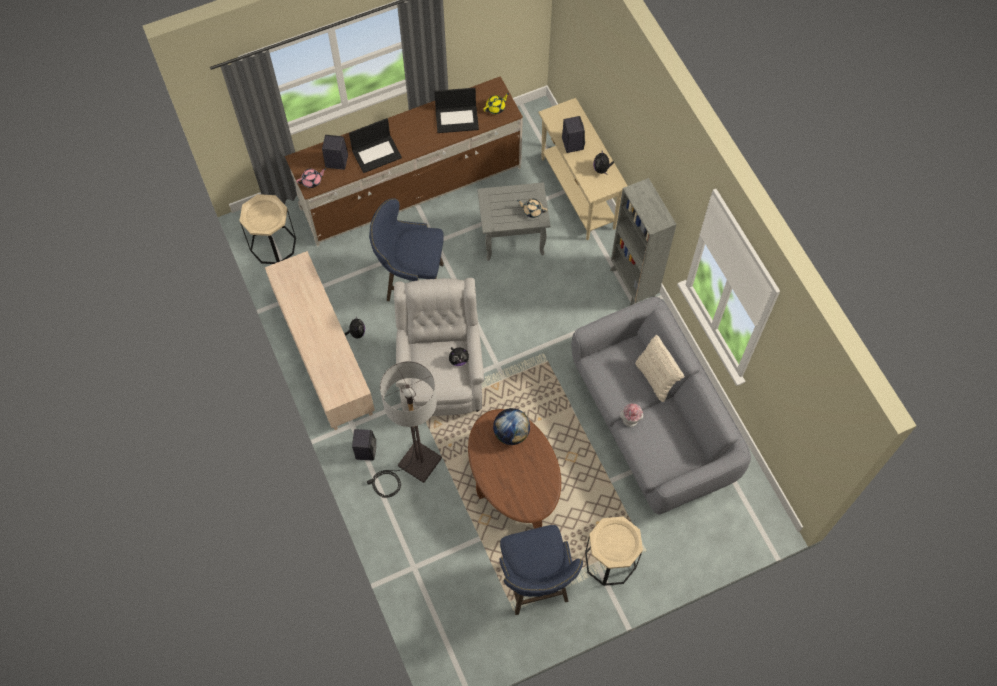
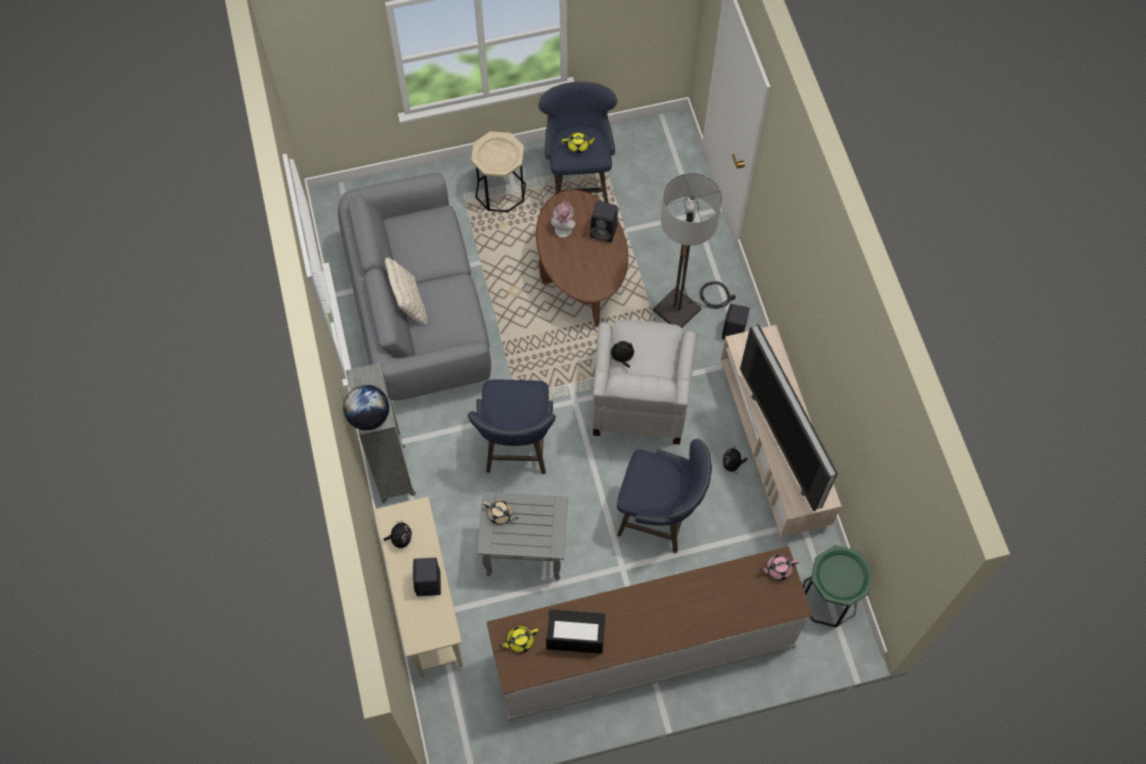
camera: 170 degrees left, 0 degrees up
beige side table [239,194,296,264] -> green side table [803,545,873,627]
black speaker [322,135,348,170] -> black speaker moved to [590,201,618,242]
laptop [349,118,402,173] -> none
globe [493,408,530,445] -> globe moved to [343,385,389,430]
hat [620,403,643,427] -> hat moved to [551,202,575,238]
none -> blue stool [468,380,556,474]
none -> yellow teapot [562,132,597,153]
none -> television [740,324,838,511]

